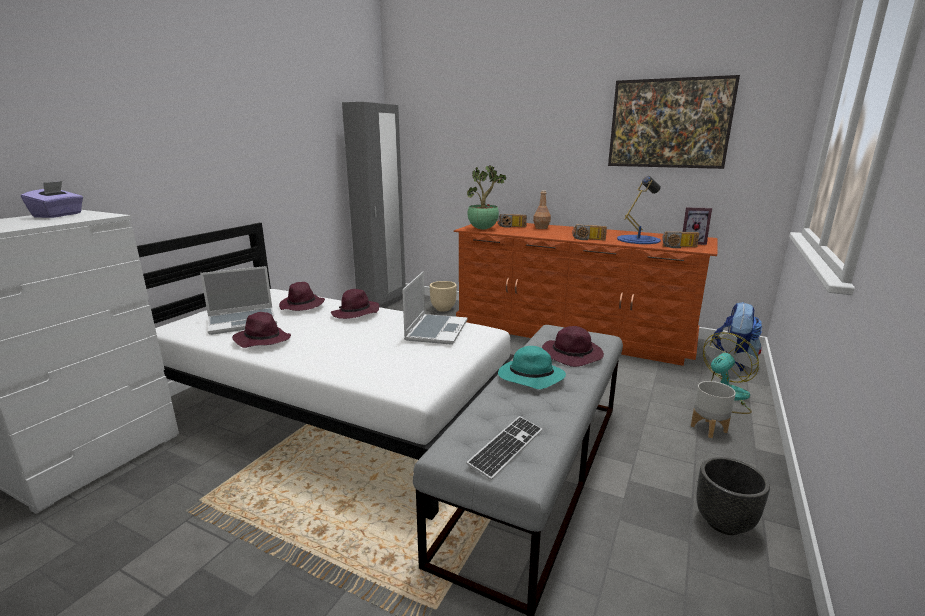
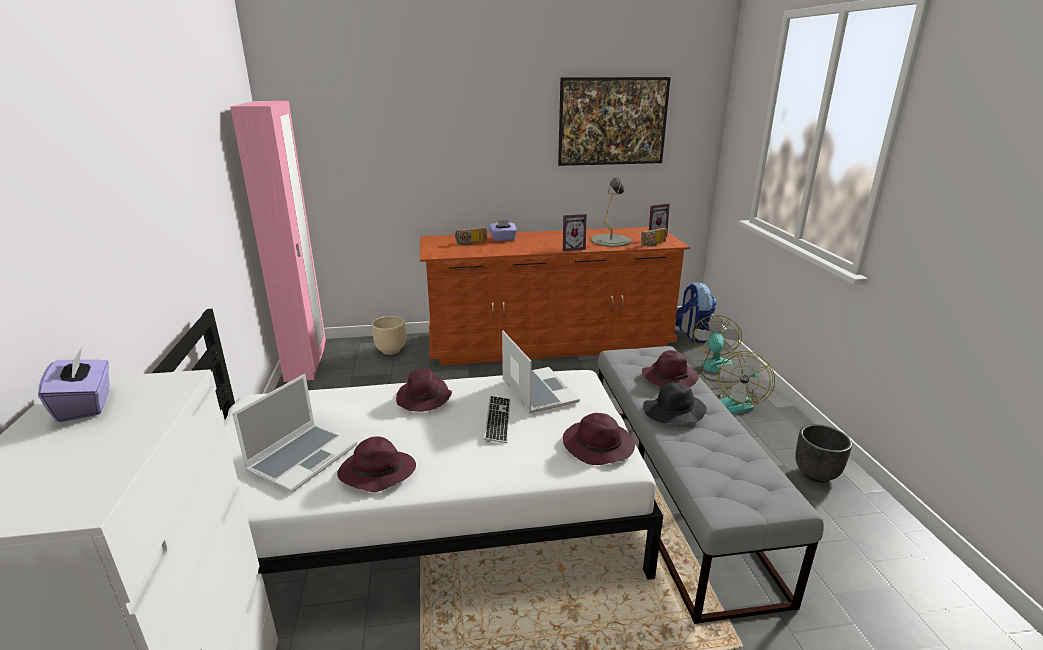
camera: 35 degrees left, 5 degrees up
purple hat [279,282,325,311] -> purple hat moved to [563,413,635,465]
grey wardrobe [342,102,406,308] -> pink wardrobe [230,101,326,382]
keyboard [466,416,542,480] -> keyboard moved to [484,396,511,443]
potted plant [467,165,506,230] -> none
turquoise hat [498,346,566,389] -> black hat [643,382,707,424]
brown bottle [533,190,551,229] -> purple tissue box [489,220,517,241]
radio [572,224,607,240] -> picture frame [563,214,587,252]
blue table lamp [617,176,661,244] -> grey table lamp [591,178,632,247]
grey planter [691,381,736,438] -> fan [710,351,775,413]

